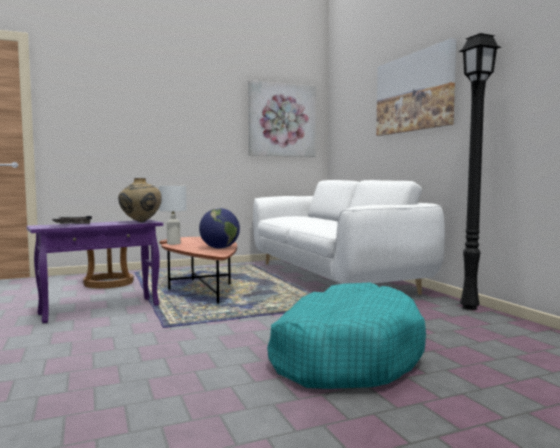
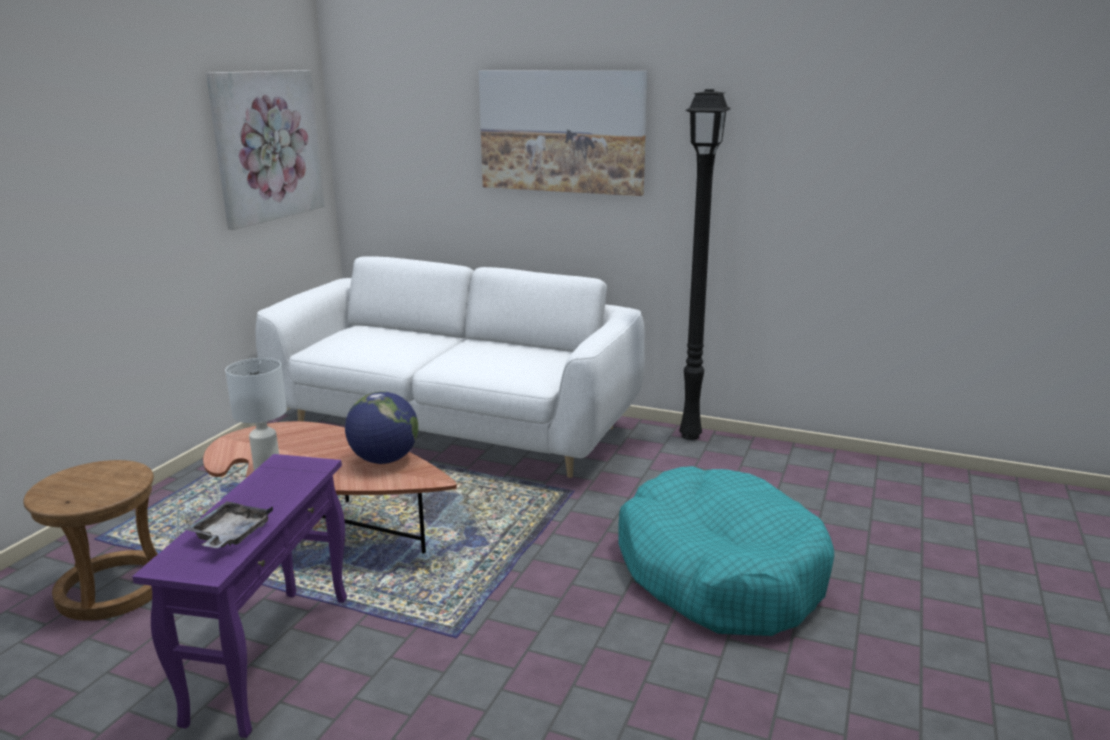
camera: 45 degrees left, 15 degrees up
beige vase [118,178,162,222] -> none

